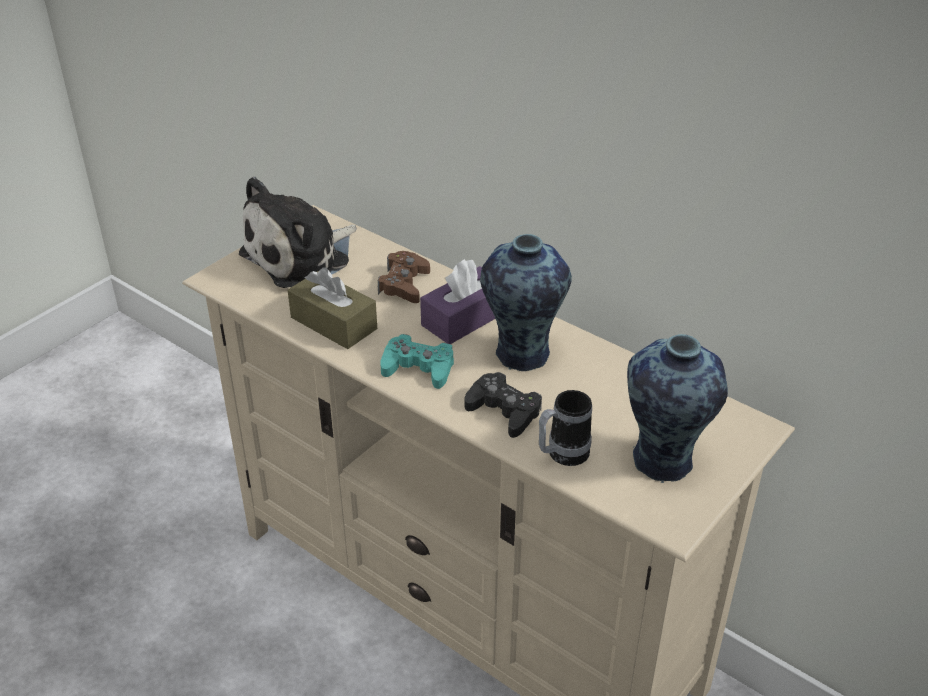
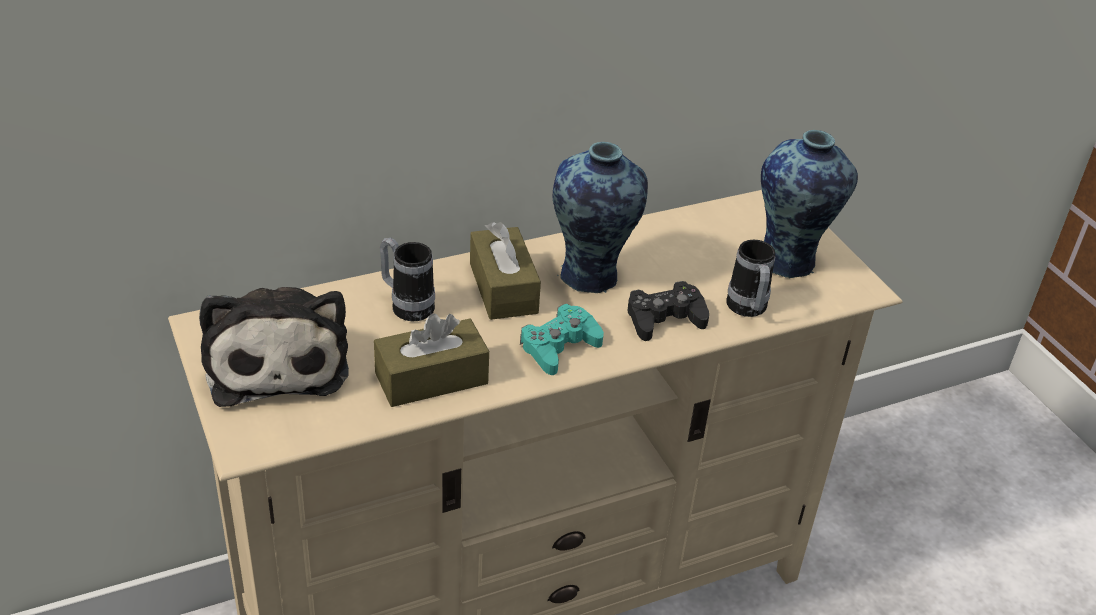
camera: 65 degrees left, 0 degrees up
brown game controller [378,251,430,303] -> mug [380,238,435,321]
purple tissue box [420,259,495,344] -> brown tissue box [470,222,541,320]

